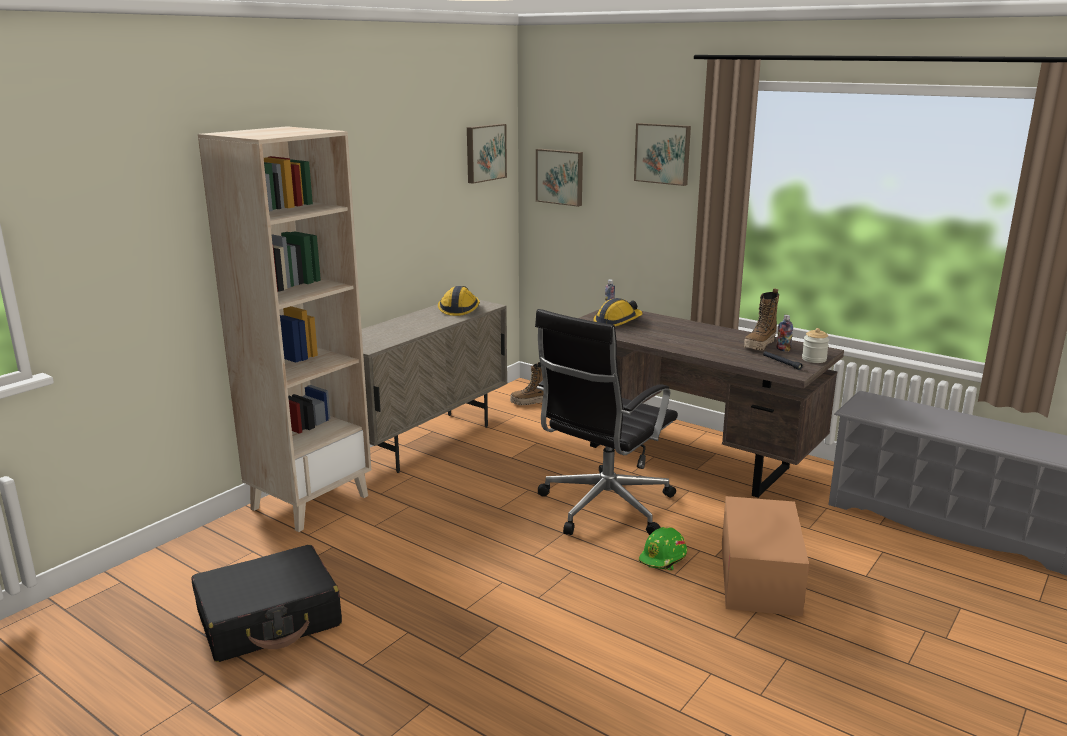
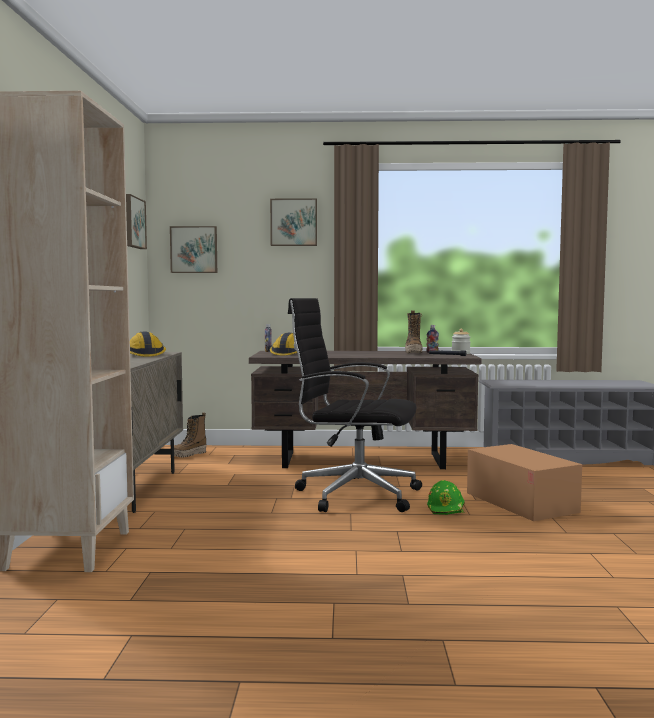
camera: 35 degrees left, 15 degrees down
black suitcase [191,545,342,662] -> none
black office chair [535,309,678,535] -> black office chair turned 105 degrees clockwise [288,298,422,512]

